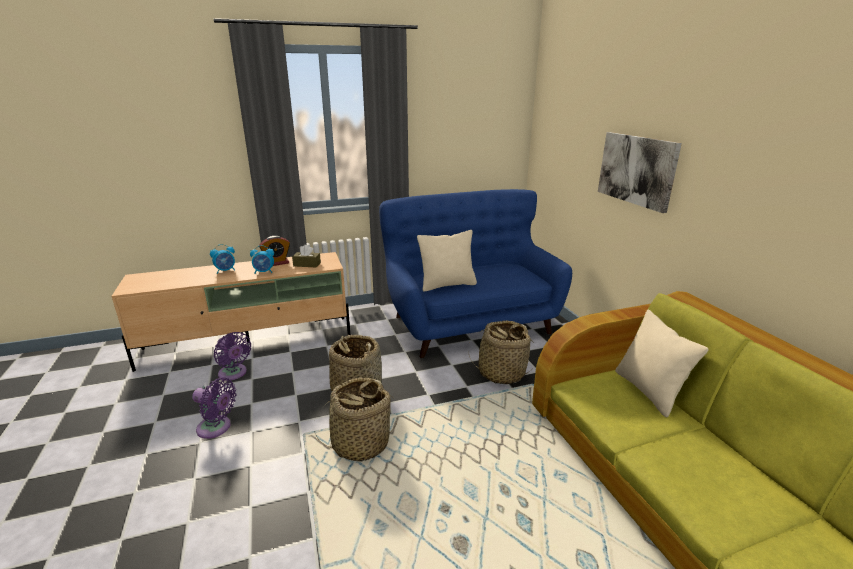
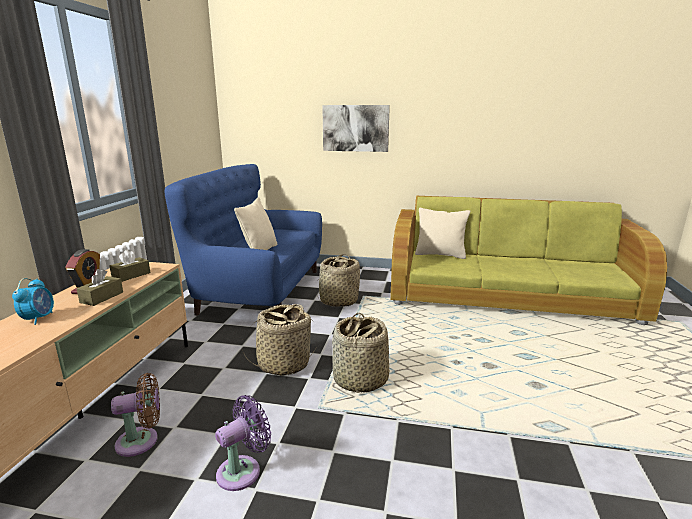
camera: 60 degrees left, 5 degrees down
purple fan [214,332,251,381] -> brown fan [111,373,160,457]
alarm clock [250,245,274,274] -> brown tissue box [77,269,123,306]

